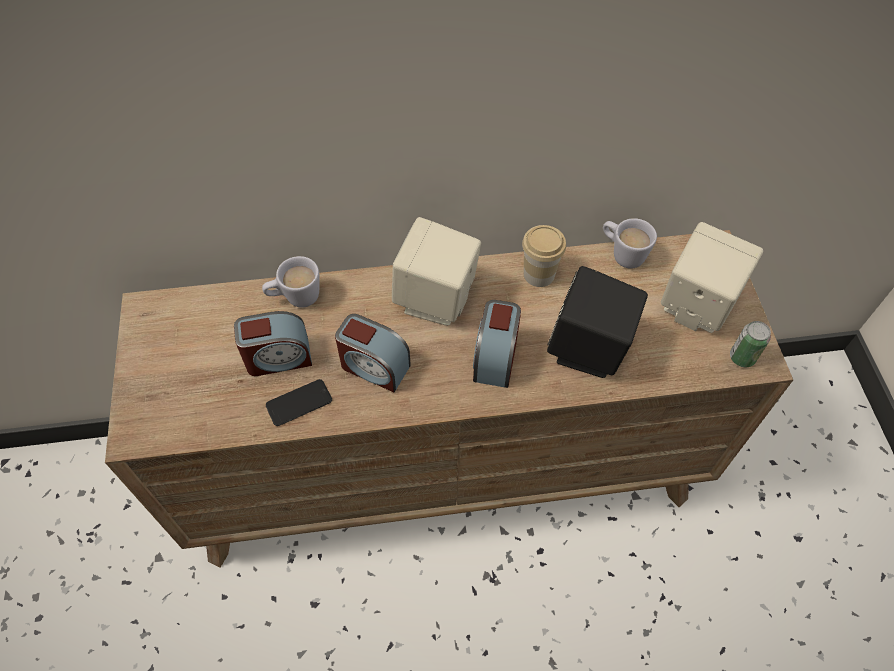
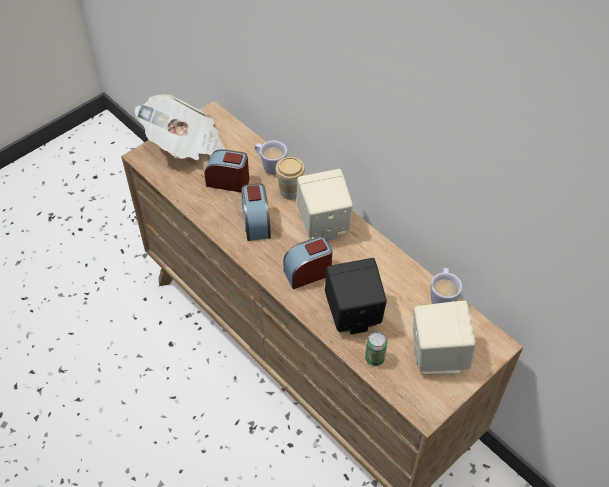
camera: 55 degrees right, 5 degrees down
alarm clock [234,311,312,376] -> alarm clock turned 150 degrees clockwise [204,149,249,192]
phone [266,379,332,426] -> none
cup [522,225,566,287] -> cup moved to [275,157,305,200]
can [730,321,771,367] -> can moved to [365,332,387,366]
none -> newspaper [135,94,225,160]

